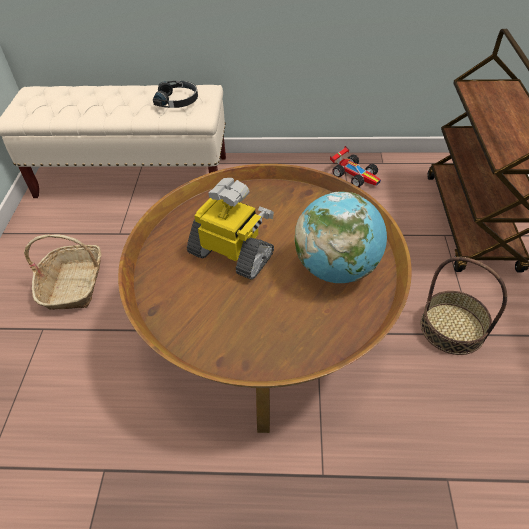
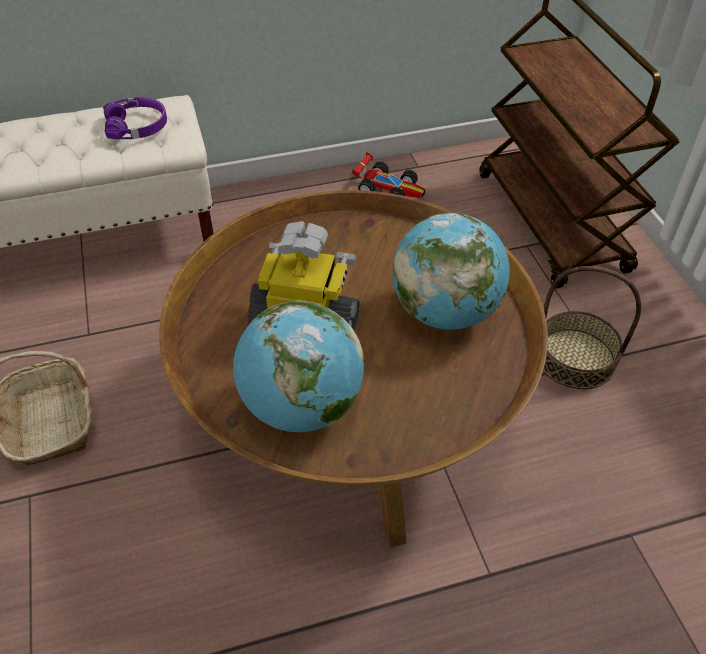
camera: 20 degrees left, 0 degrees up
black headphones [153,81,198,108] -> purple headphones [103,97,167,139]
none -> globe [233,300,364,432]

